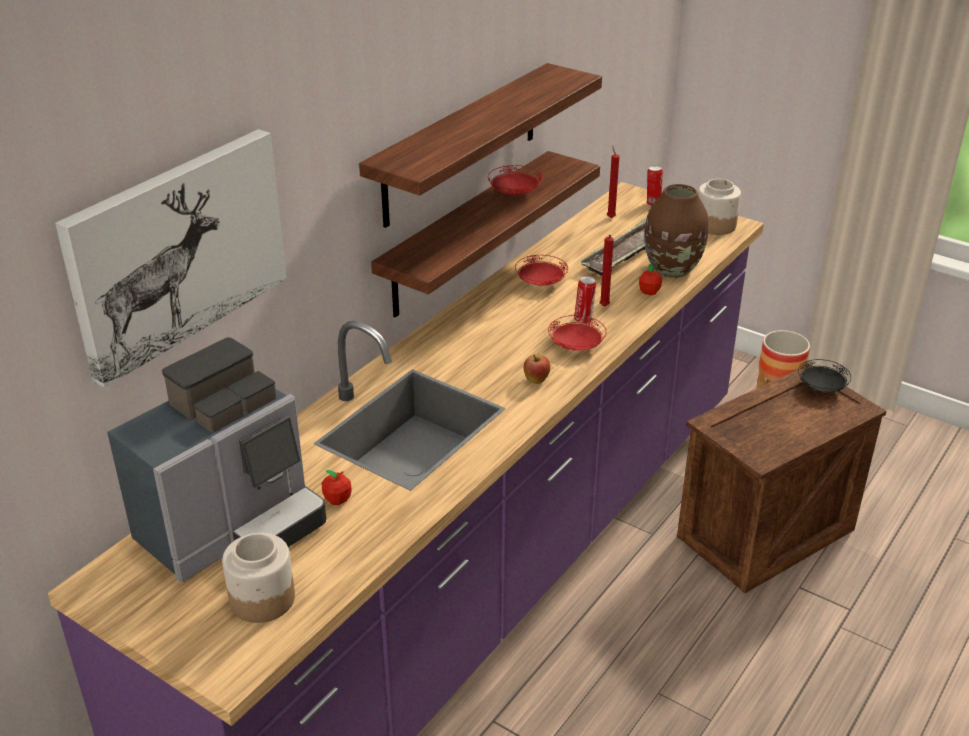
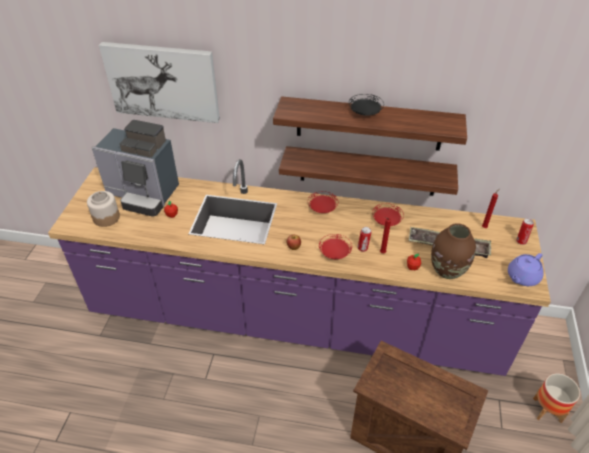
camera: 65 degrees right, 10 degrees up
red plate [488,165,543,195] -> red plate moved to [308,191,338,213]
jar [698,179,741,235] -> purple teapot [508,253,544,286]
black plate [798,359,851,392] -> black plate moved to [349,94,384,116]

